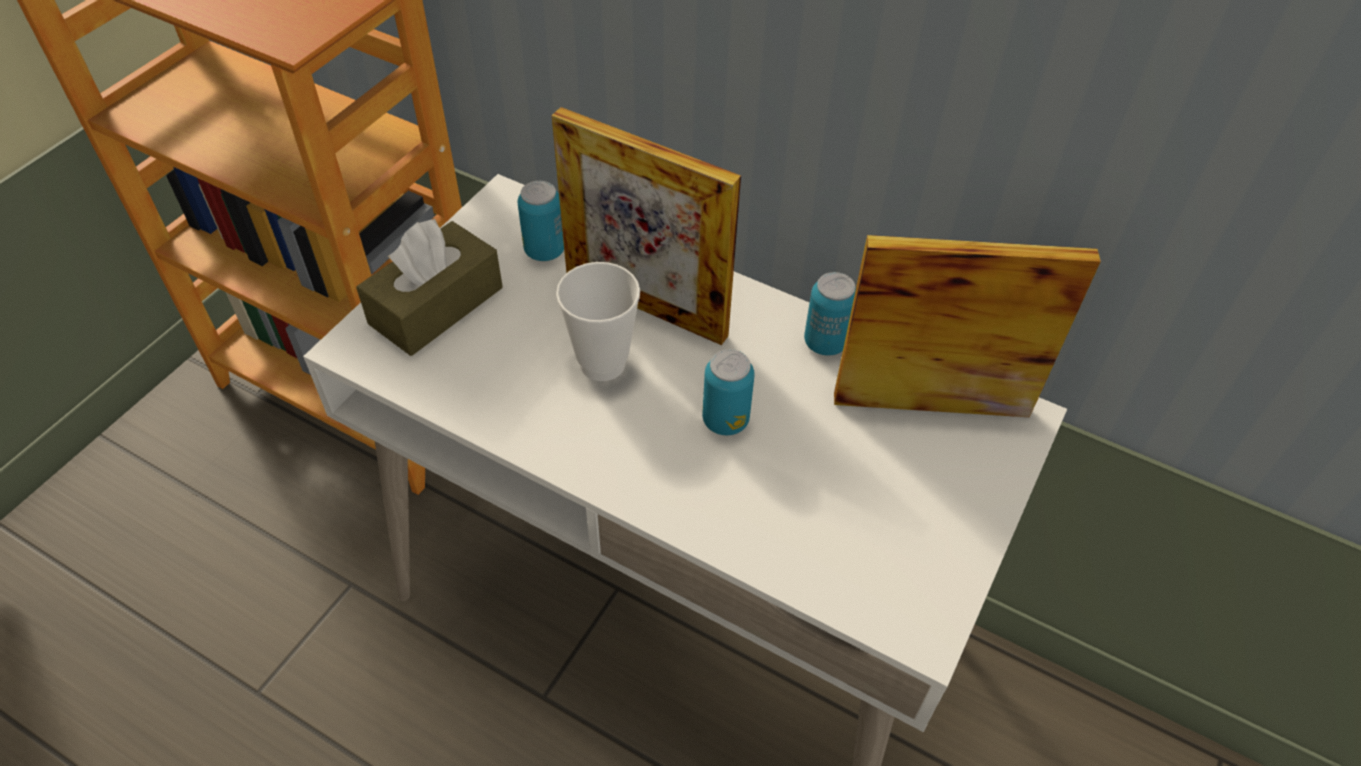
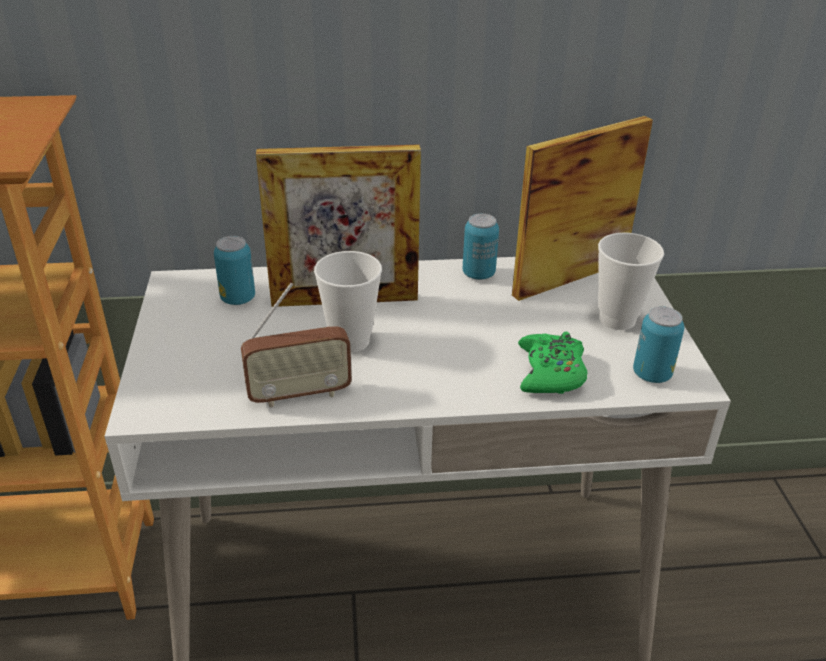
camera: 35 degrees left, 15 degrees down
brown tissue box [356,219,503,356] -> none
can [702,349,755,435] -> can moved to [633,306,684,383]
none -> radio [241,283,352,408]
none -> green game controller [518,332,588,394]
none -> cup [598,232,664,330]

